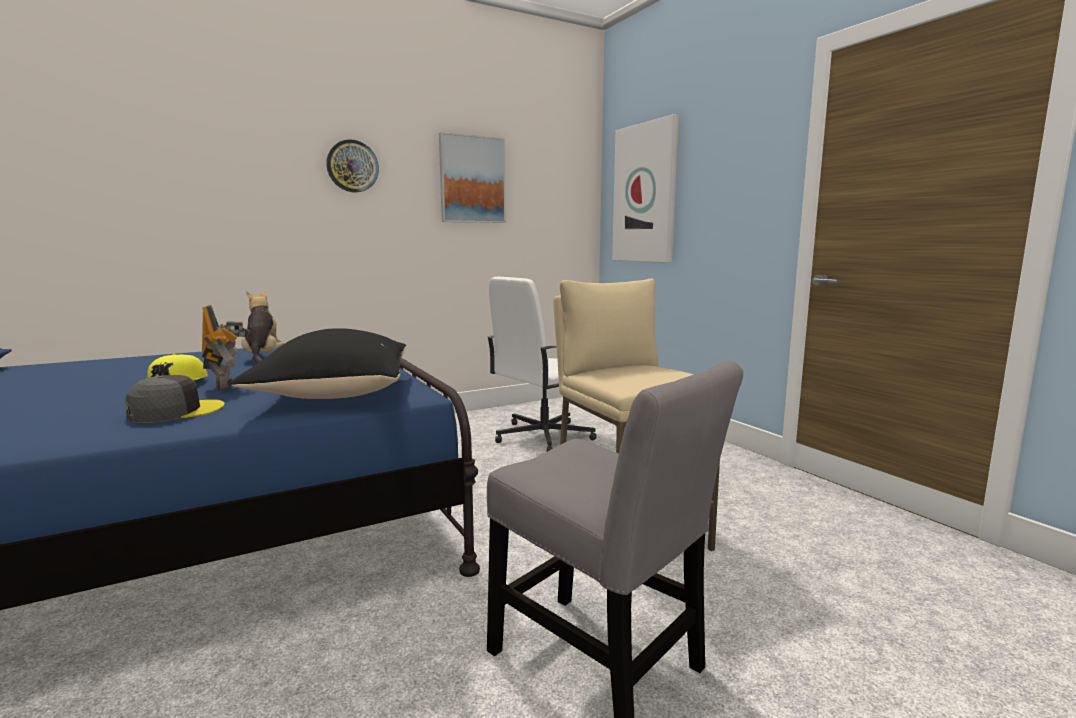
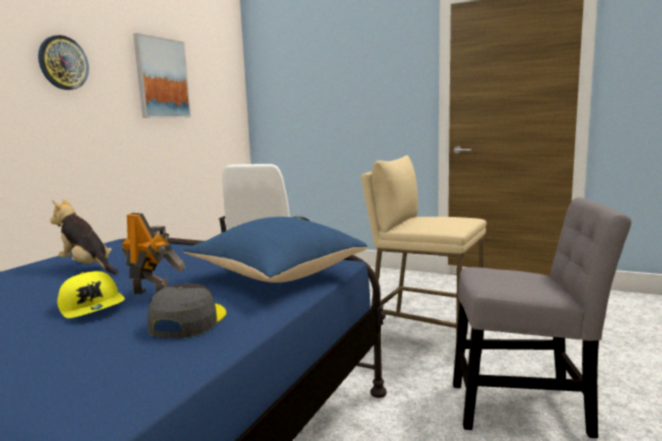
camera: 35 degrees left, 0 degrees up
black pillow [231,328,407,399] -> blue pillow [183,217,368,283]
picture [612,114,679,263] -> none

